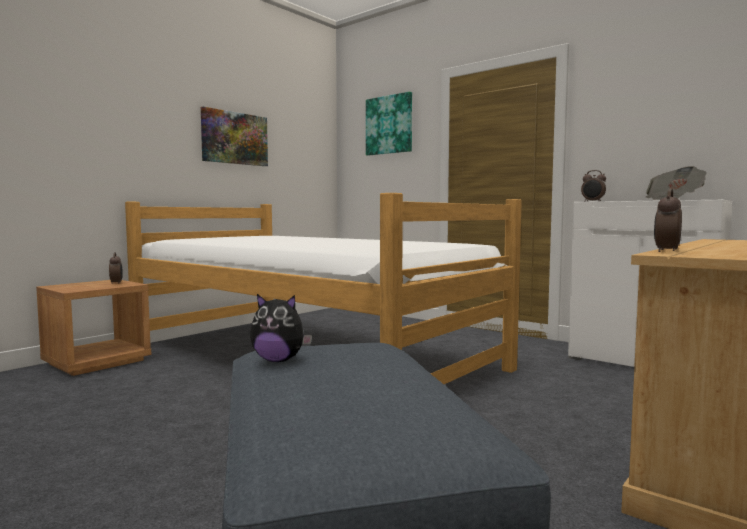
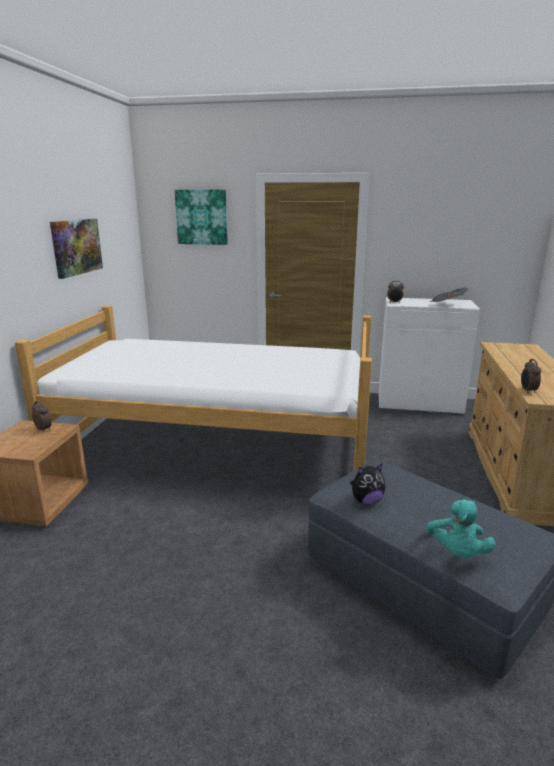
camera: 30 degrees left, 15 degrees up
none -> turquoise plush toy [426,499,496,558]

